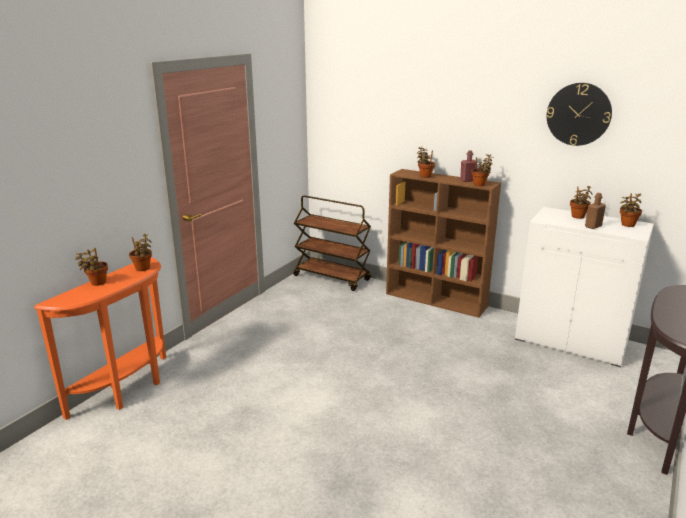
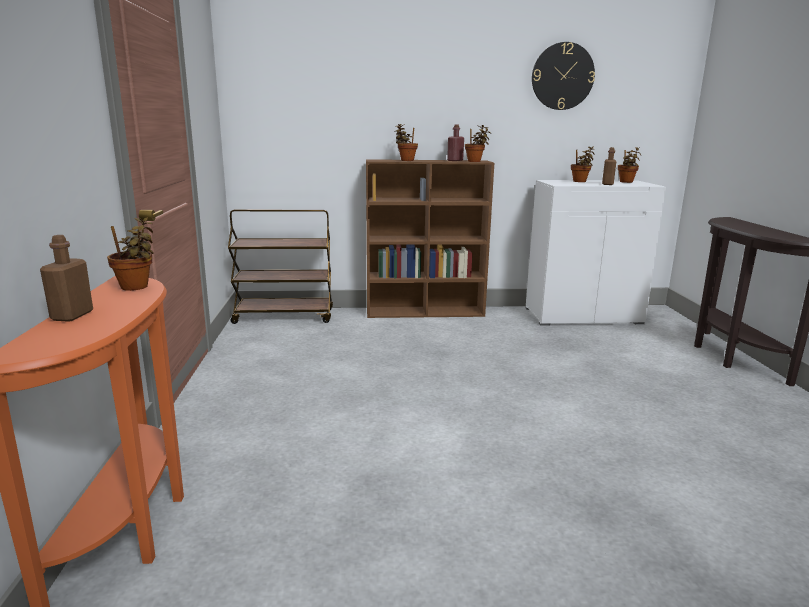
camera: 35 degrees left, 5 degrees down
potted plant [75,248,108,286] -> brown bottle [40,235,93,322]

